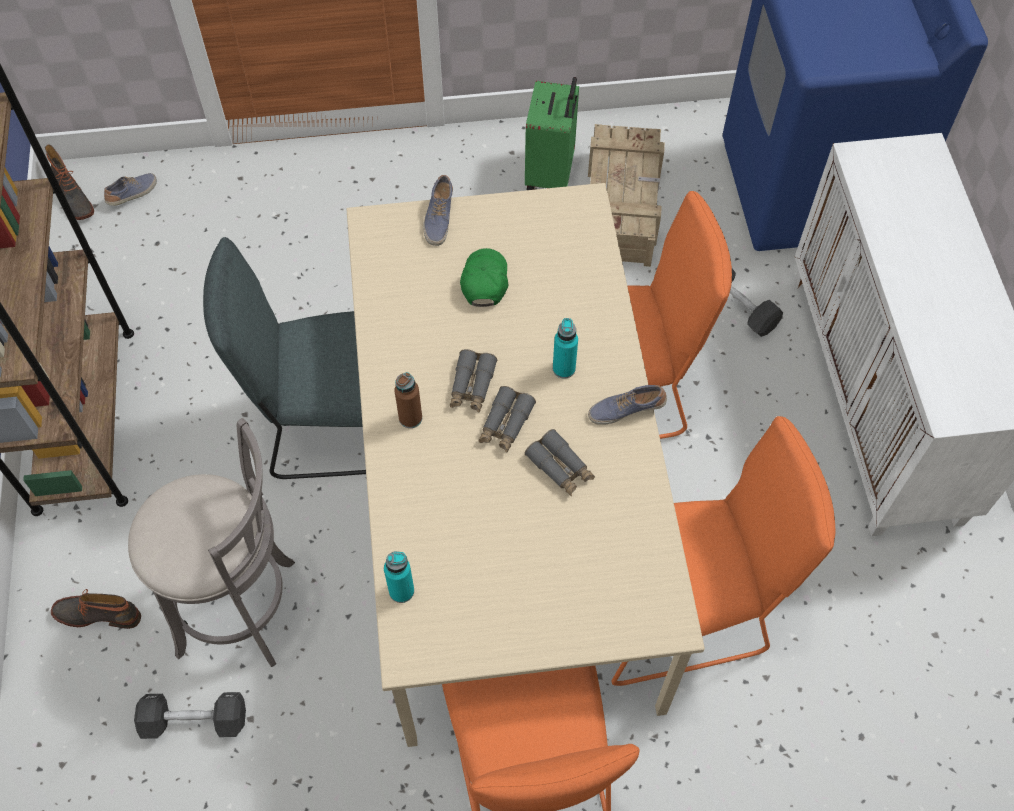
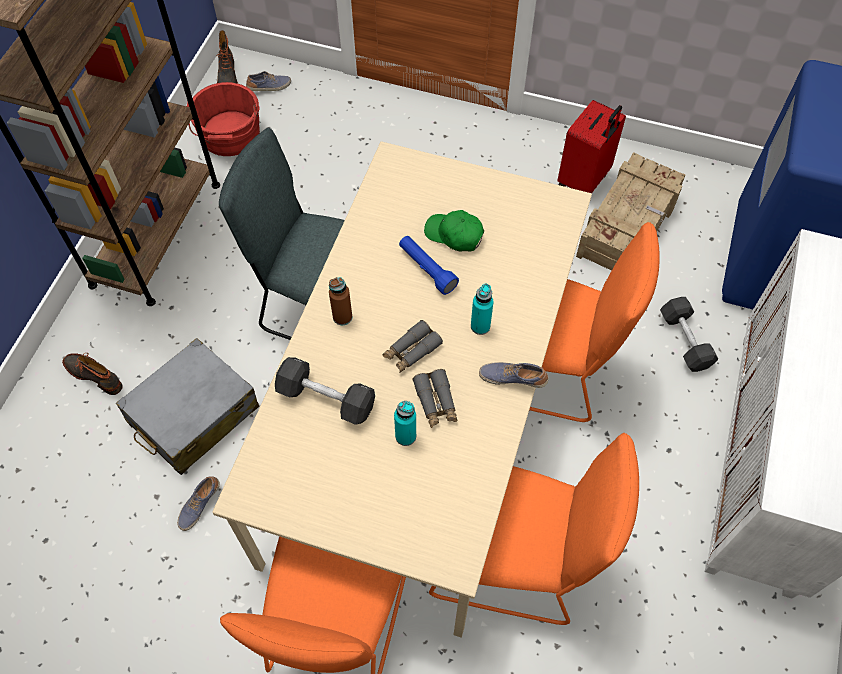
camera: 25 degrees right, 0 degrees up
grey stool [128,418,295,667] -> grey suitcase [116,338,259,475]
black dumbbell [134,692,246,739] -> black dumbbell moved to [275,357,375,425]
turquoise bottle [384,551,414,603] -> turquoise bottle moved to [394,401,416,446]
shoe [423,175,453,246] -> shoe moved to [177,476,220,531]
grey binoculars [450,349,497,413] -> none
green cap [460,248,508,307] -> green cap turned 90 degrees counterclockwise [424,210,484,251]
green suitcase [525,77,579,190] -> red suitcase [557,100,626,193]
none -> red bucket [187,82,260,156]
none -> blue flashlight [399,236,459,295]

